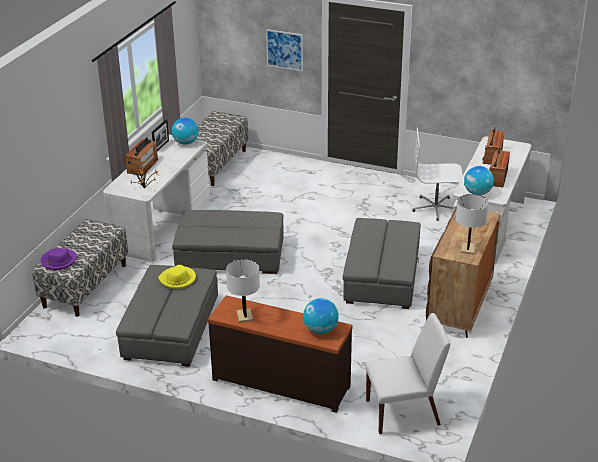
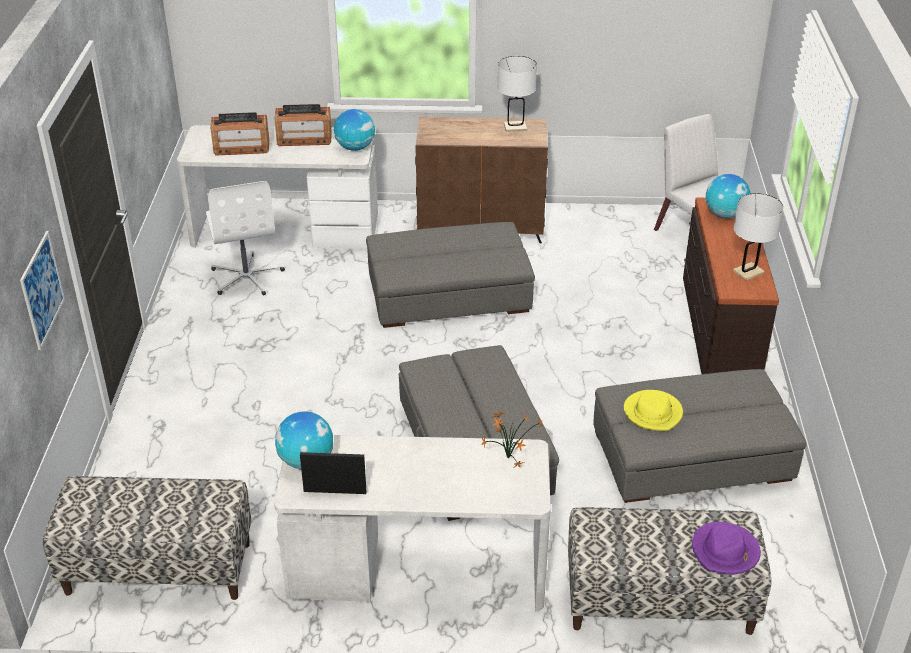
camera: 110 degrees left, 5 degrees up
radio [125,137,159,176] -> none

